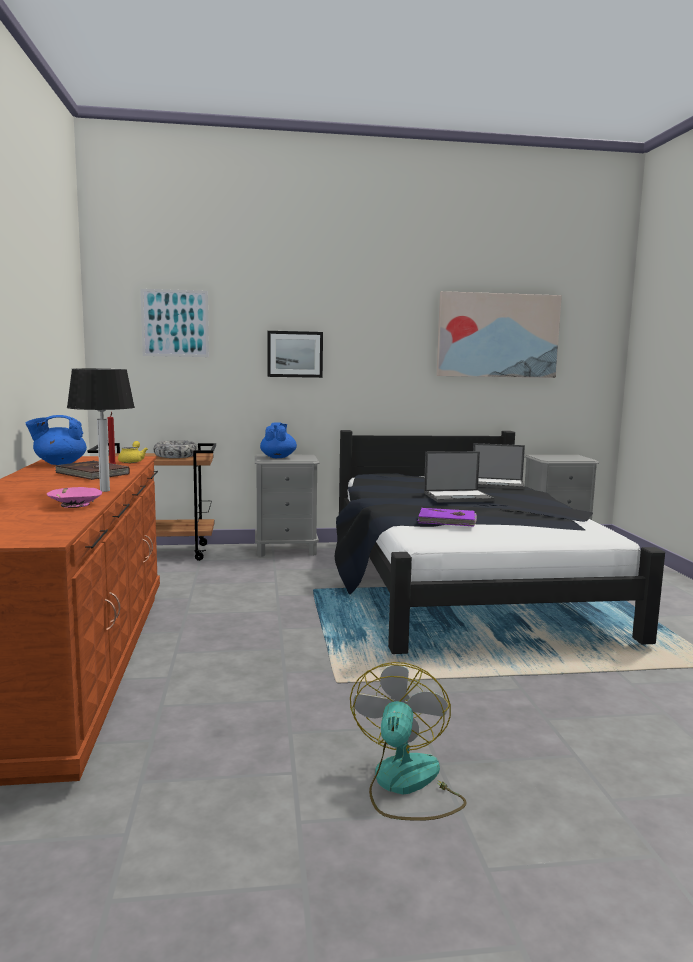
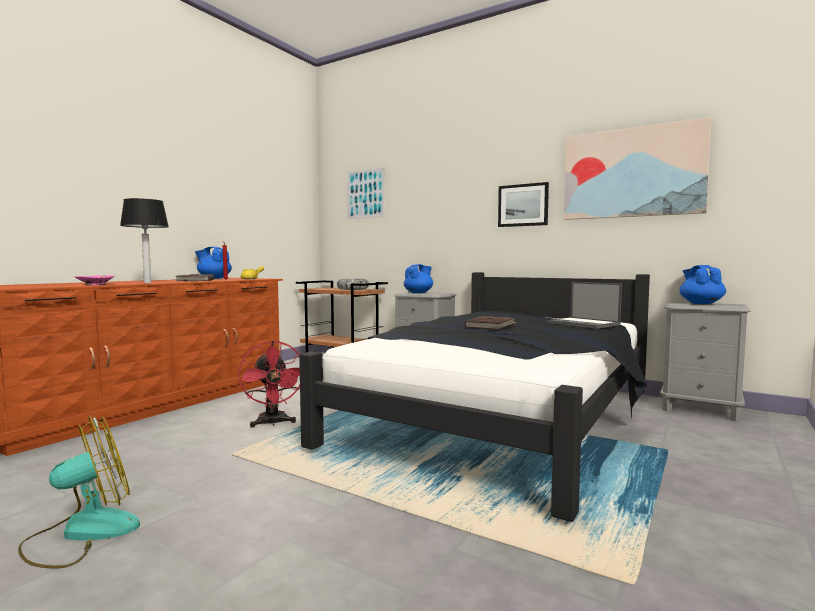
camera: 40 degrees right, 5 degrees down
picture [267,331,323,378] -> picture moved to [498,182,549,227]
purple book [418,508,477,527] -> none
laptop [424,451,495,502] -> brown book [465,316,517,330]
none -> red fan [238,341,300,428]
none -> blue teapot [679,265,726,304]

